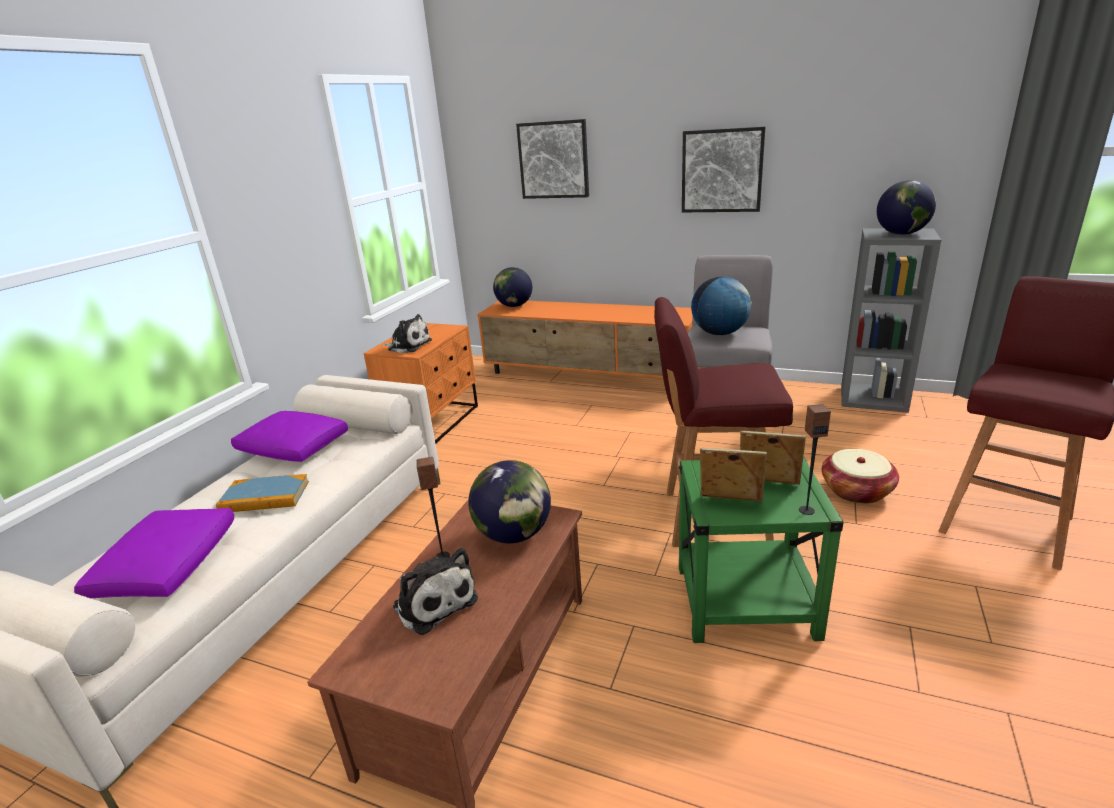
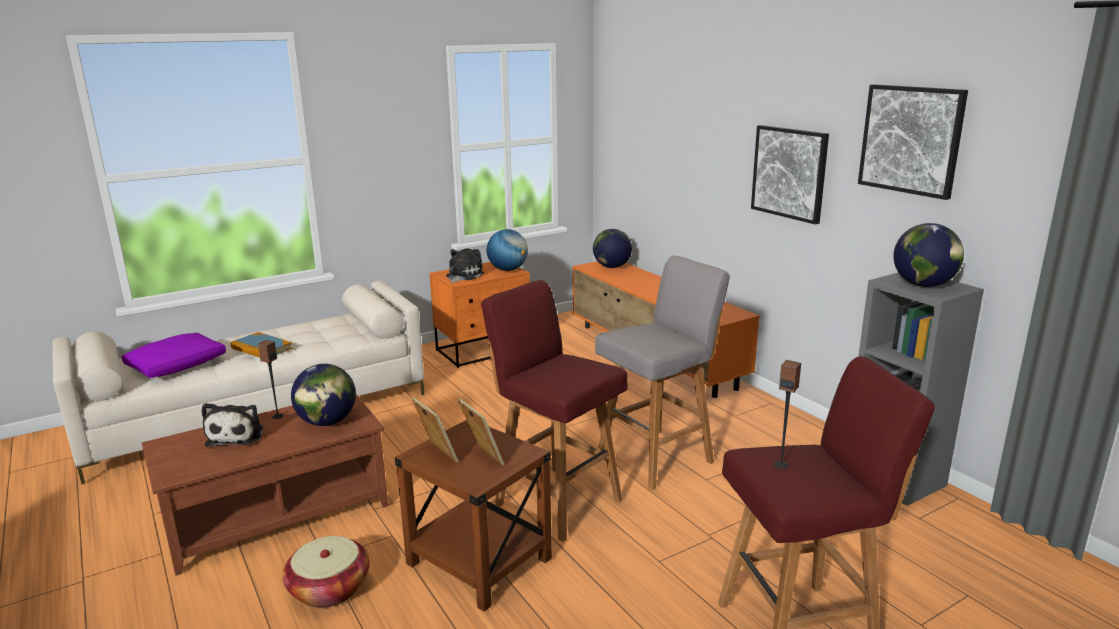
camera: 35 degrees right, 5 degrees down
purple pillow [231,411,348,462] -> none
plush toy [381,314,432,353] -> plush toy turned 120 degrees counterclockwise [446,248,484,284]
picture [516,119,589,199] -> picture moved to [858,84,968,200]
green side table [679,457,844,643] -> brown side table [395,420,552,611]
globe [691,277,752,335] -> globe moved to [487,229,528,271]
speaker [799,404,831,515] -> speaker moved to [774,360,801,469]
basket [822,449,899,504] -> basket moved to [282,536,370,608]

